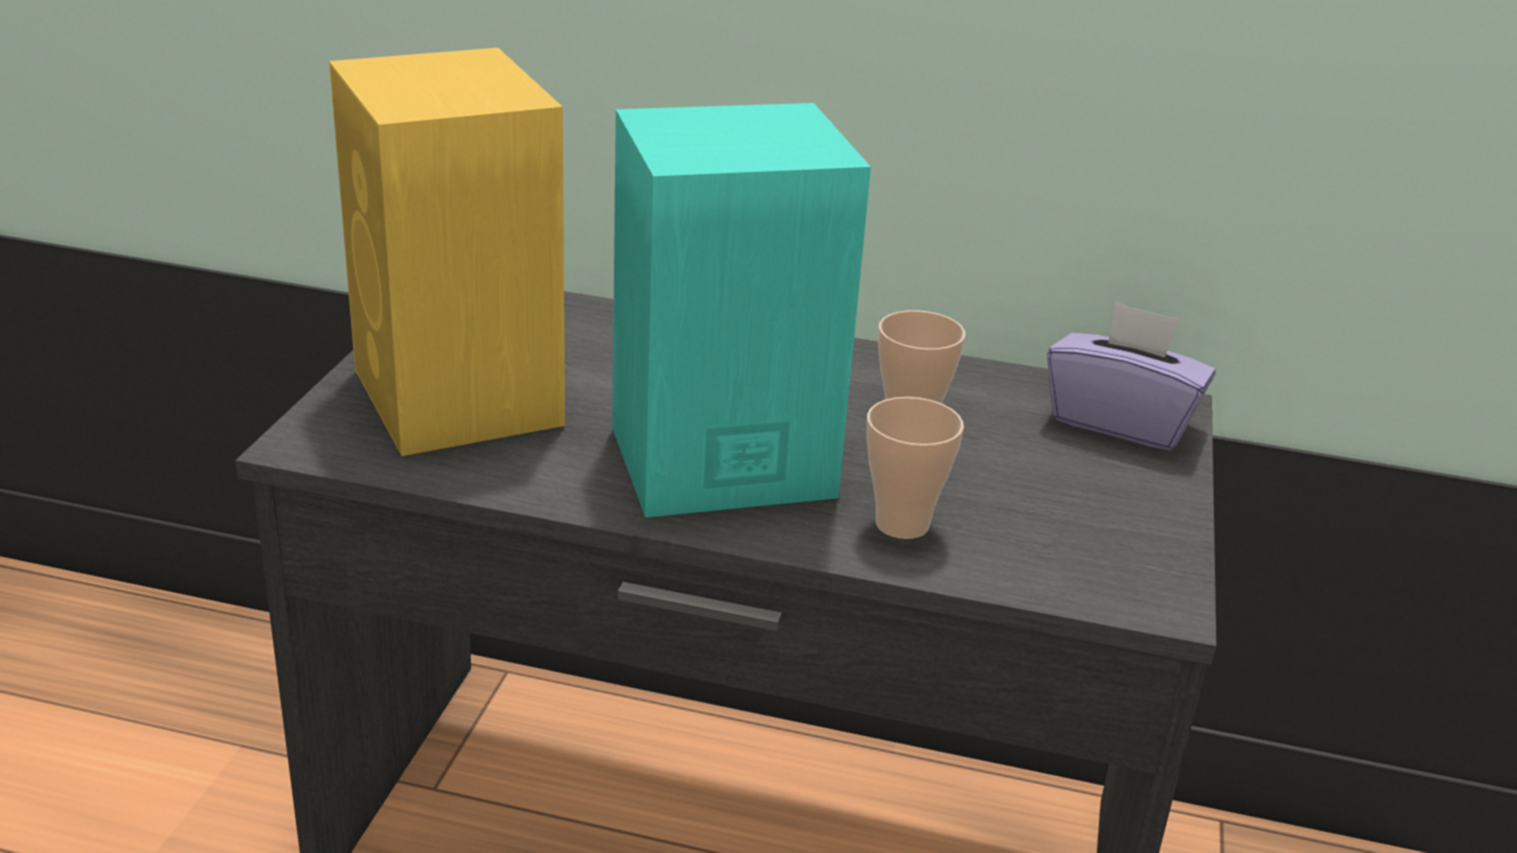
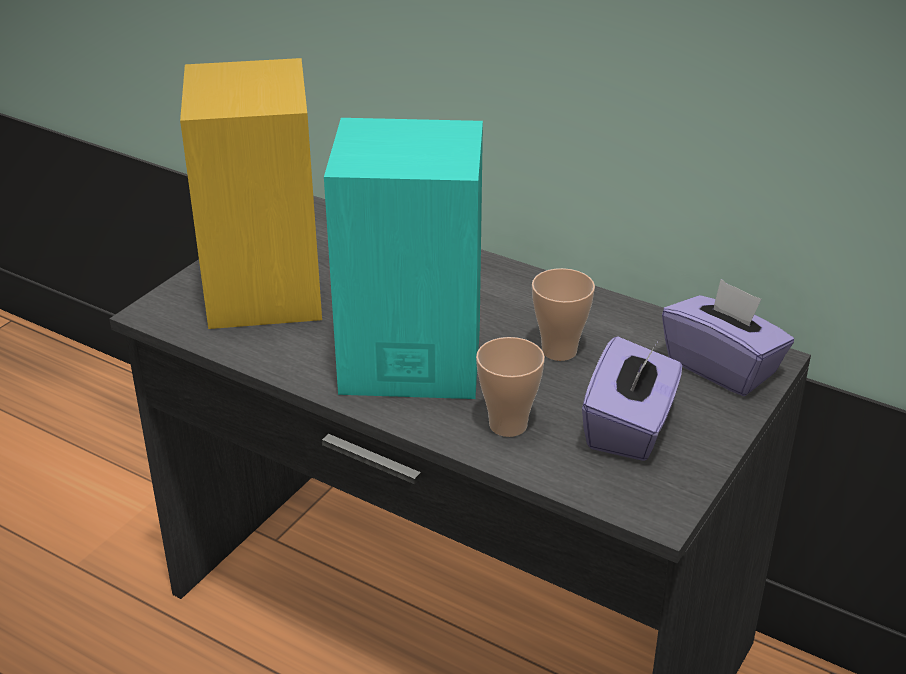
camera: 20 degrees right, 5 degrees up
none -> purple tissue box [582,336,682,461]

